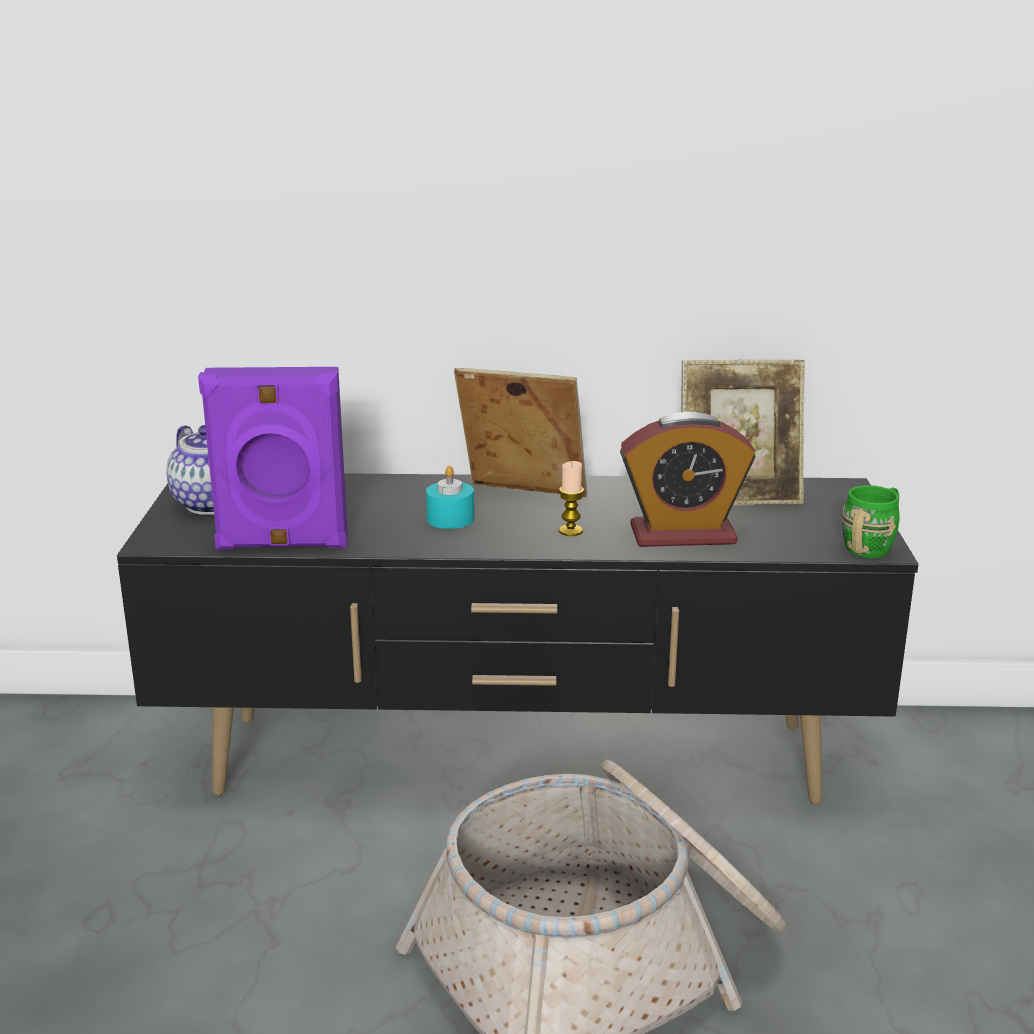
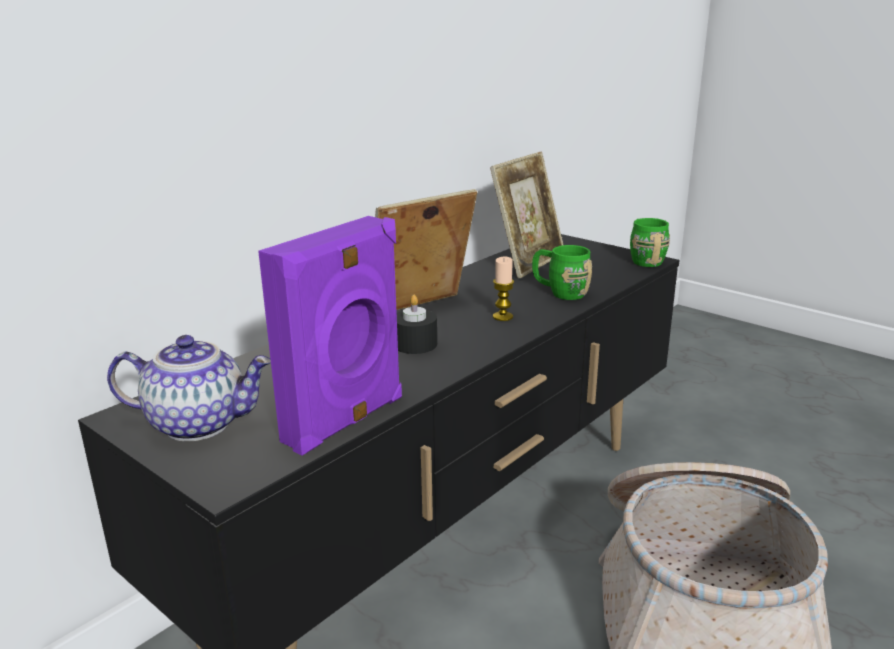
camera: 50 degrees left, 0 degrees up
turquoise candle [426,466,474,529] -> black candle [397,295,437,354]
alarm clock [620,412,756,547] -> green mug [532,245,592,300]

